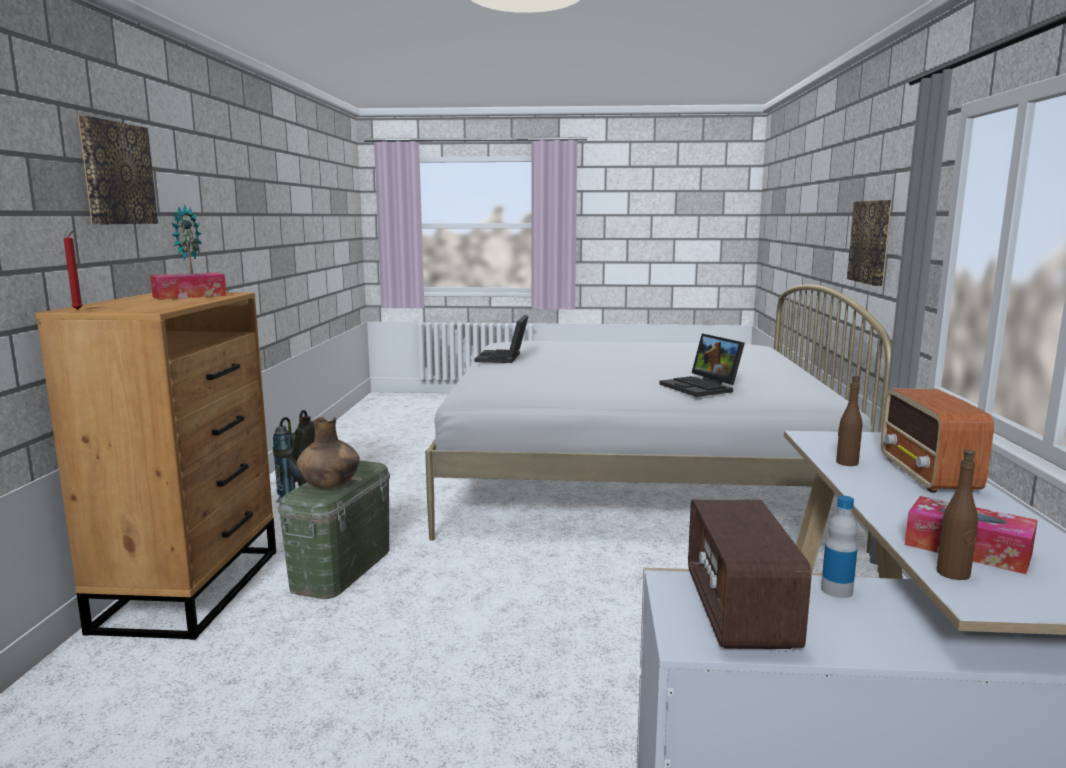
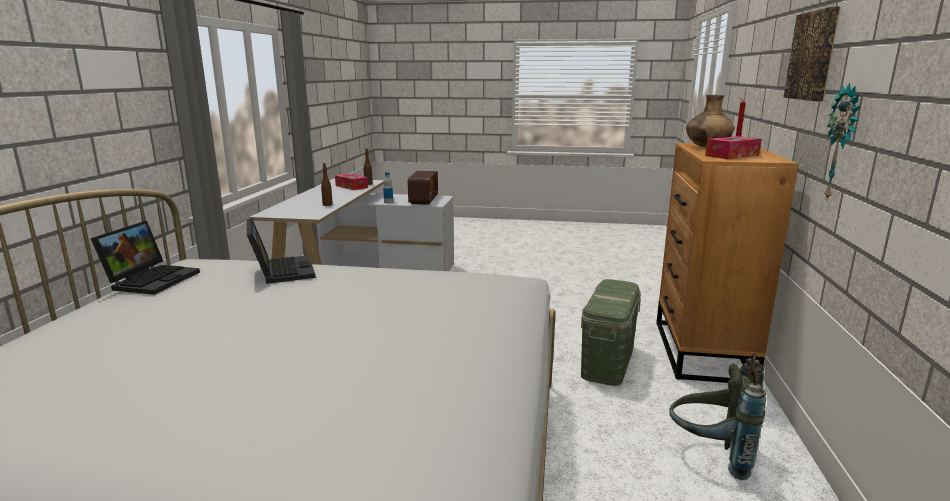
camera: 175 degrees left, 5 degrees up
brown vase [297,417,360,488] -> brown vase moved to [686,95,734,147]
laptop [475,315,528,363] -> laptop moved to [91,221,200,295]
picture [847,200,892,286] -> none
radio [881,388,994,493] -> none

